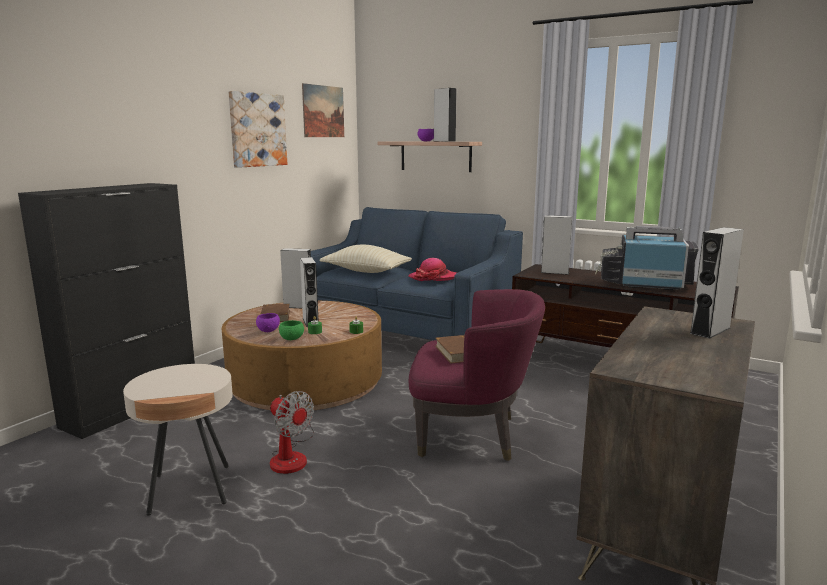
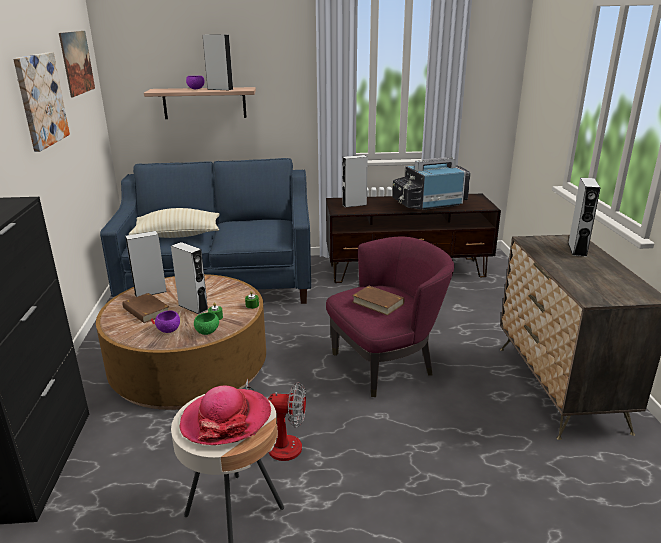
camera: 35 degrees left, 10 degrees up
hat [408,258,457,281] -> hat moved to [180,385,271,445]

